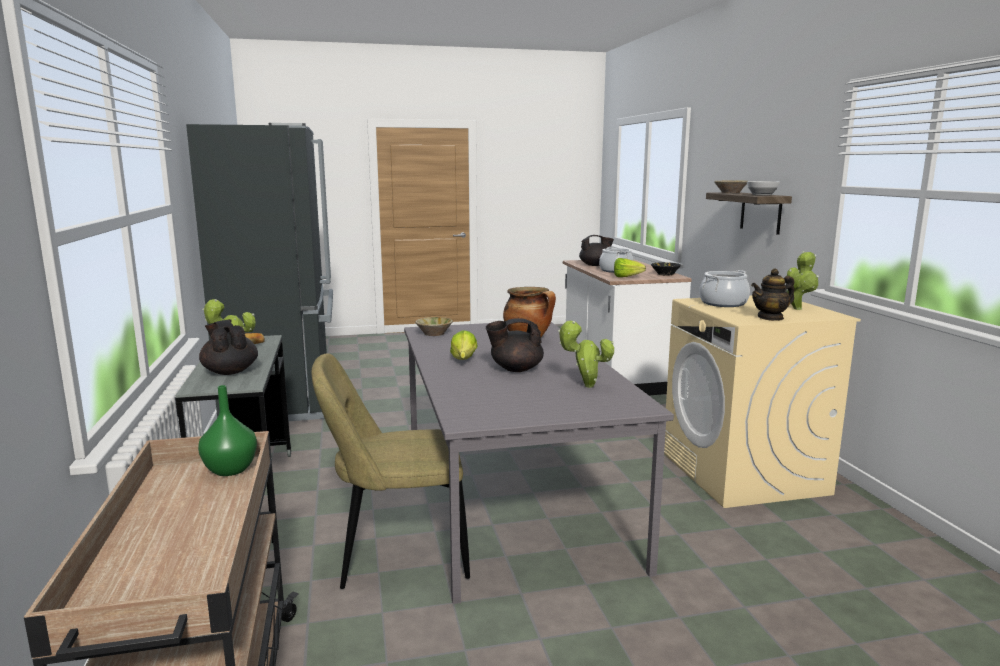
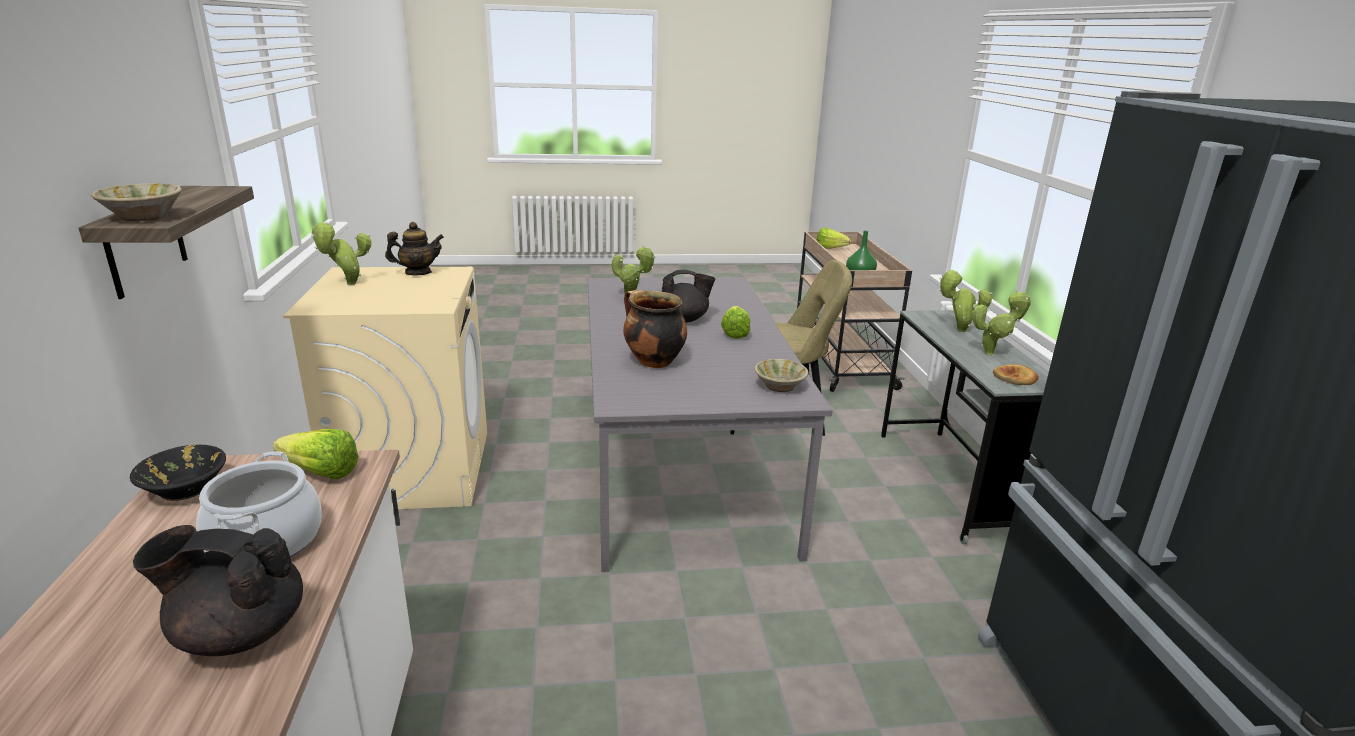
camera: 175 degrees left, 10 degrees up
black teapot [199,319,258,375] -> potted plant [939,270,992,332]
cooking pot [699,270,750,307] -> none
bowl [747,181,780,196] -> none
none -> lettuce [817,228,851,249]

